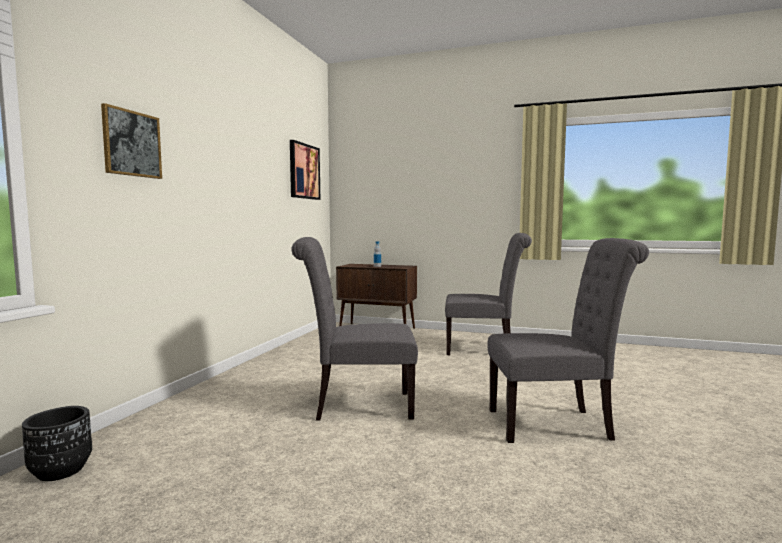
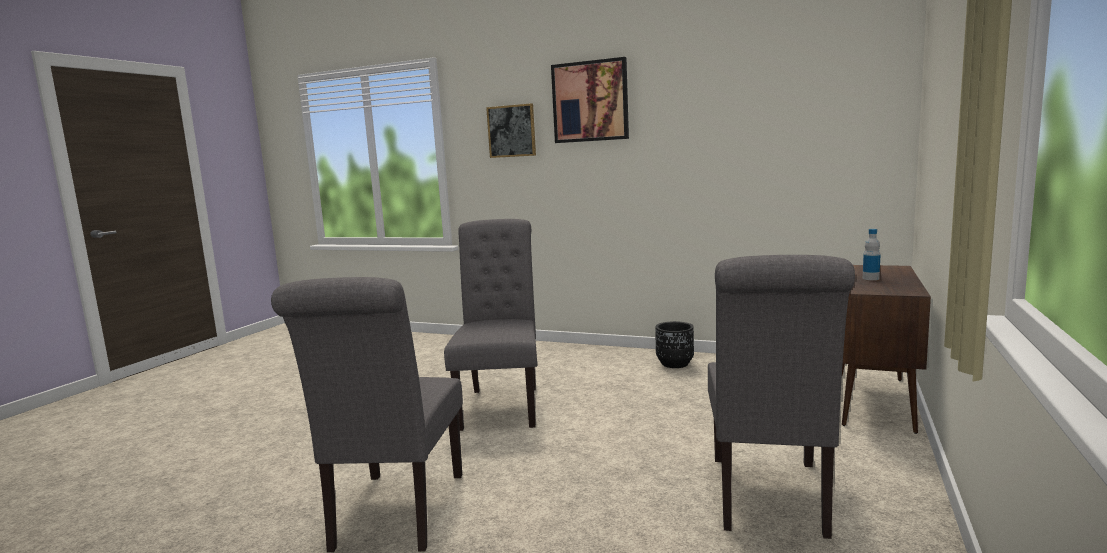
camera: 95 degrees right, 5 degrees up
black planter [22,406,92,481] -> black planter moved to [655,321,694,368]
picture [290,140,320,200] -> picture moved to [551,57,629,143]

